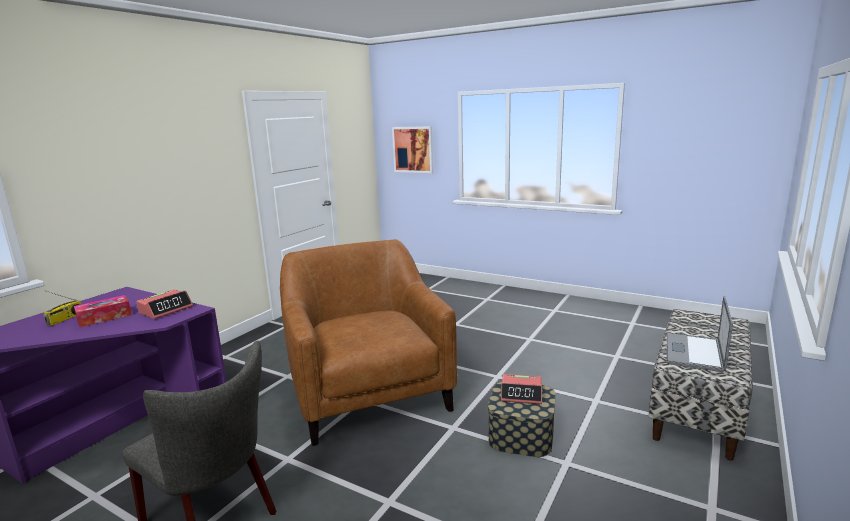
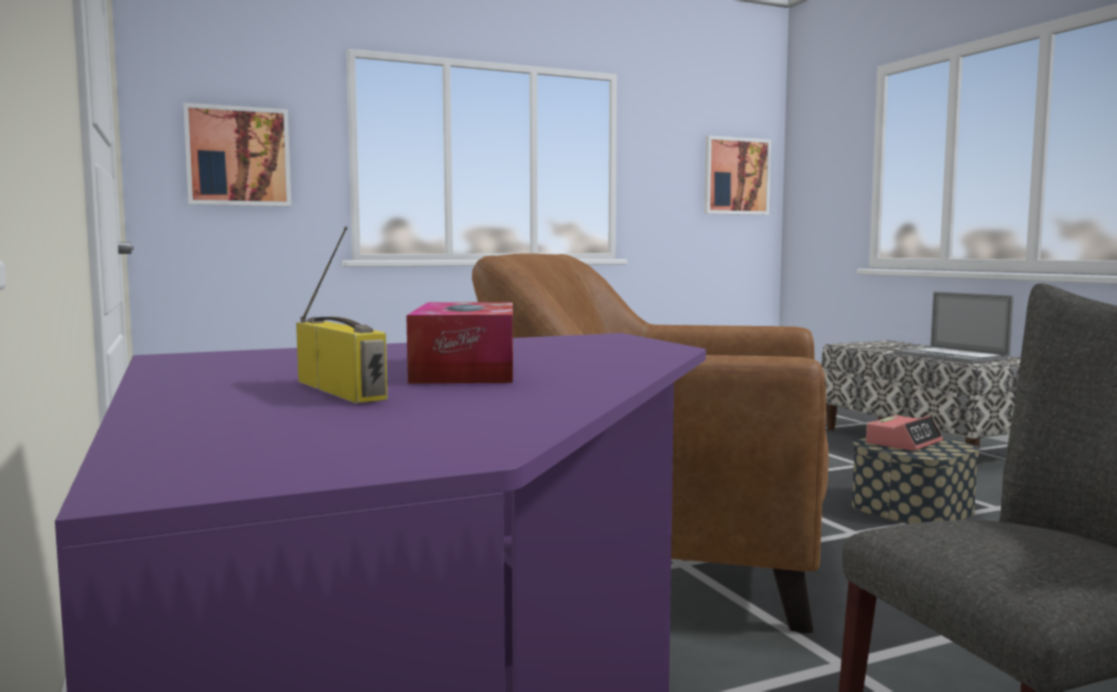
camera: 55 degrees left, 10 degrees down
alarm clock [137,290,193,319] -> none
none -> picture [704,136,771,215]

